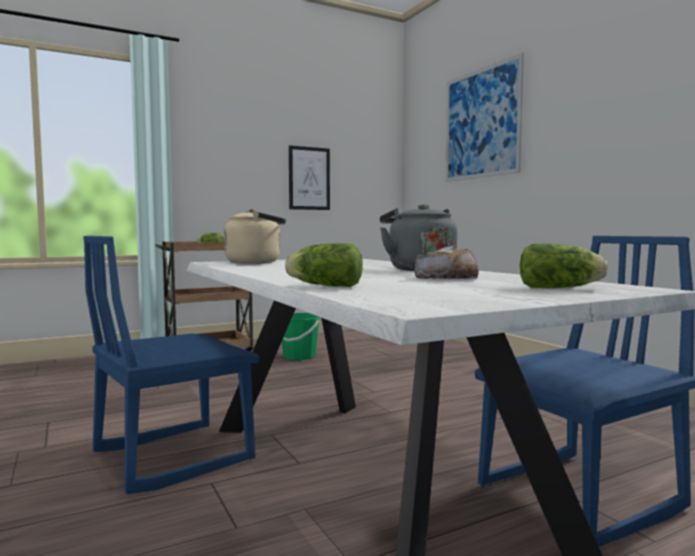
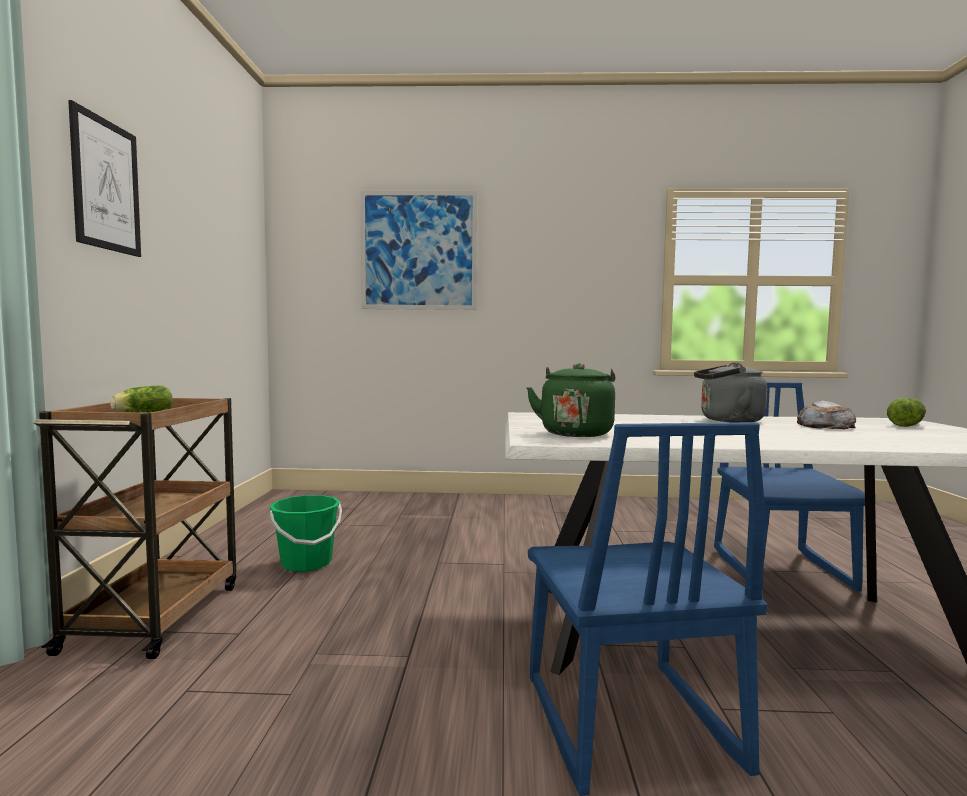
camera: 60 degrees left, 0 degrees up
beige kettle [224,209,286,264] -> green kettle [526,363,615,437]
lettuce [285,243,363,287] -> none
picture [289,145,330,210] -> picture moved to [68,100,141,257]

